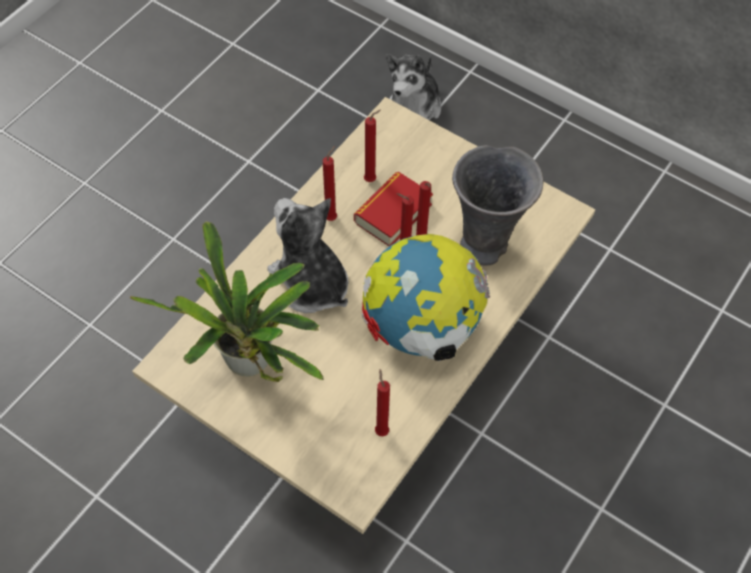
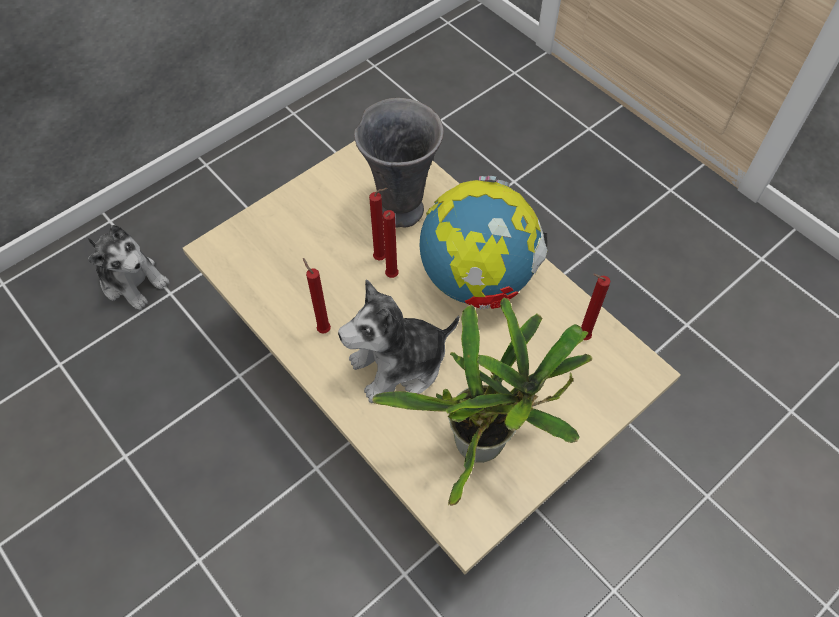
camera: 75 degrees left, 0 degrees up
book [354,172,433,246] -> none
red candle [364,110,381,182] -> none

